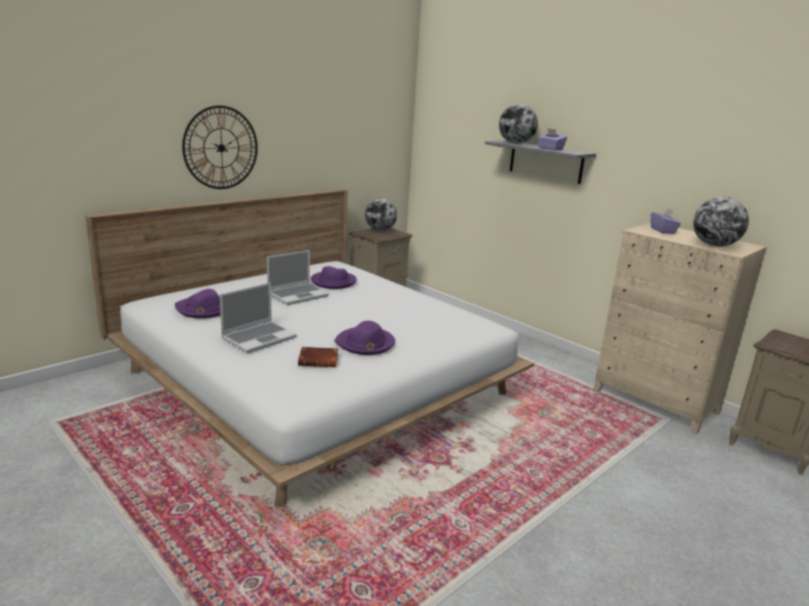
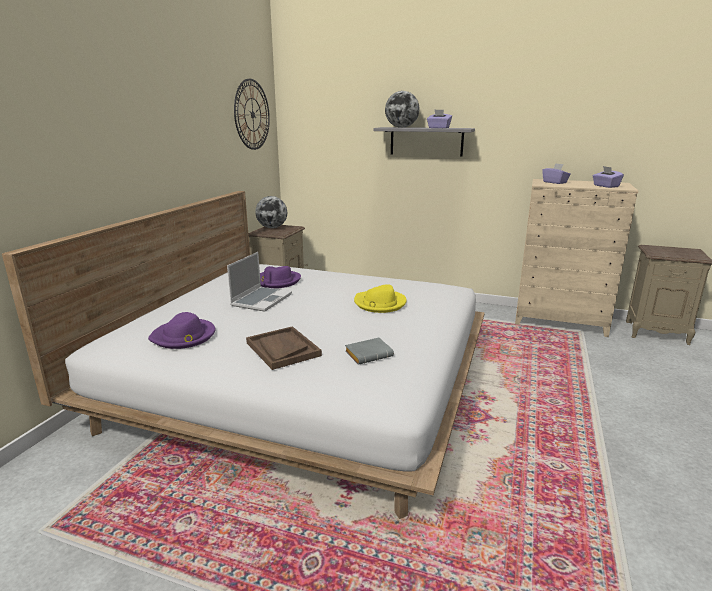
camera: 25 degrees left, 0 degrees up
wall clock [182,105,258,189] -> wall clock moved to [234,79,270,150]
laptop [220,282,297,353] -> brown tray [246,326,322,370]
brown book [298,347,338,367] -> grey book [345,338,394,365]
purple hat [335,321,395,355] -> none
globe [693,197,749,247] -> purple tissue box [593,166,624,188]
none -> yellow hat [354,284,407,313]

